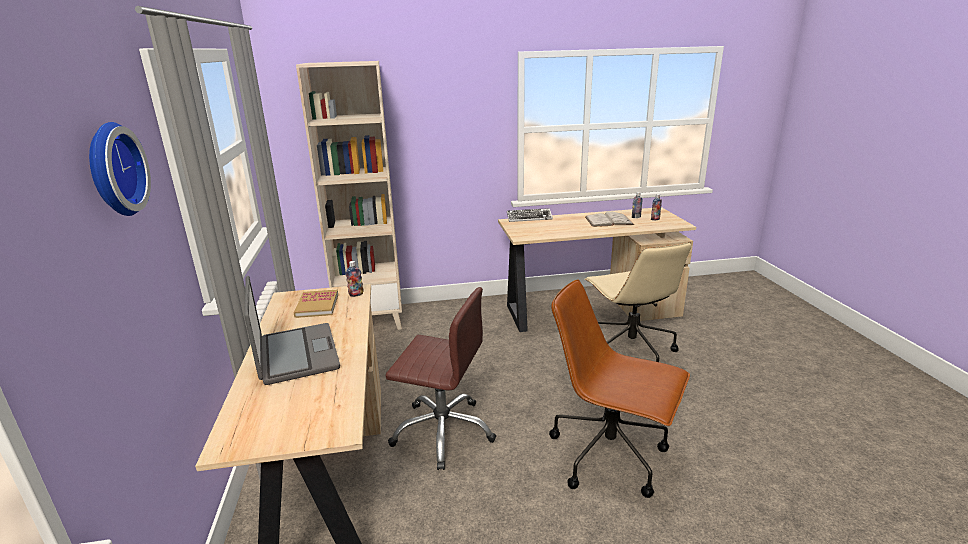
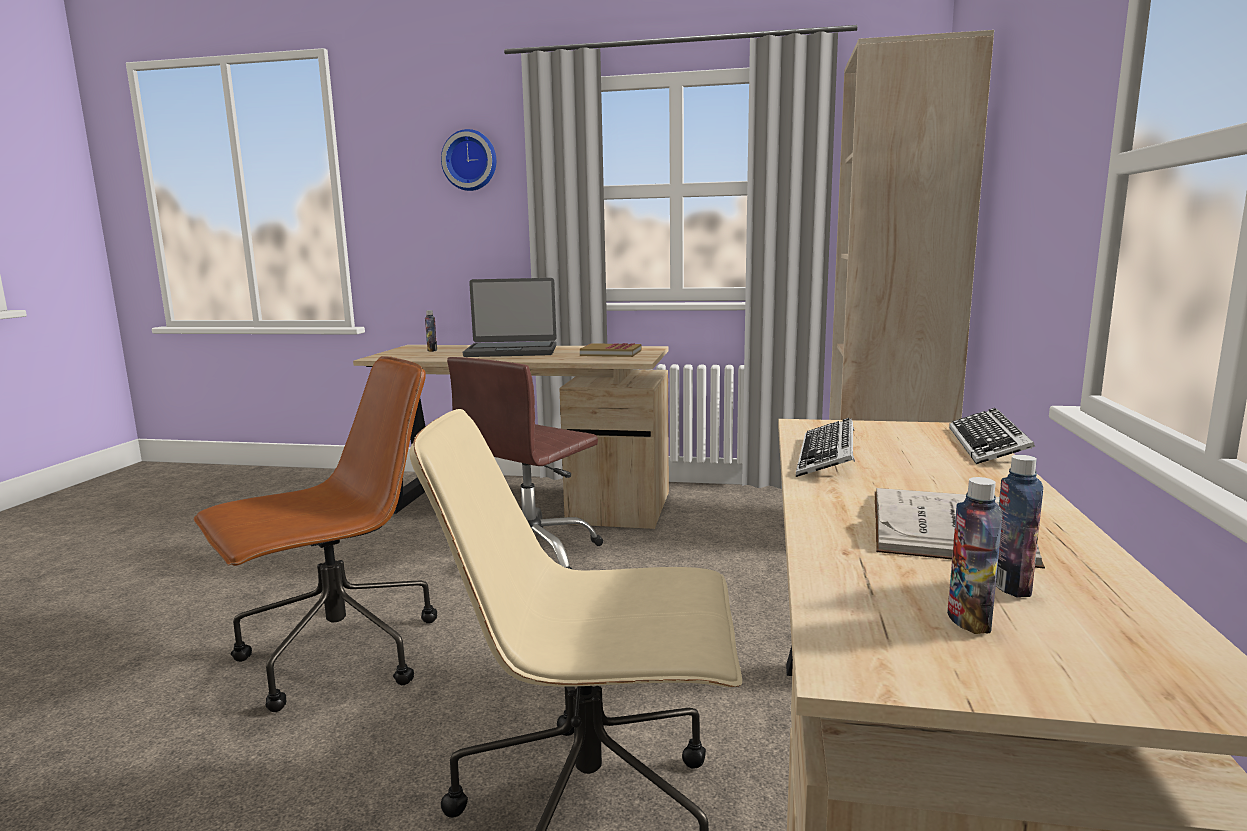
camera: 110 degrees right, 10 degrees down
bottle [346,261,363,297] -> bottle moved to [425,310,437,352]
none -> keyboard [796,418,855,477]

